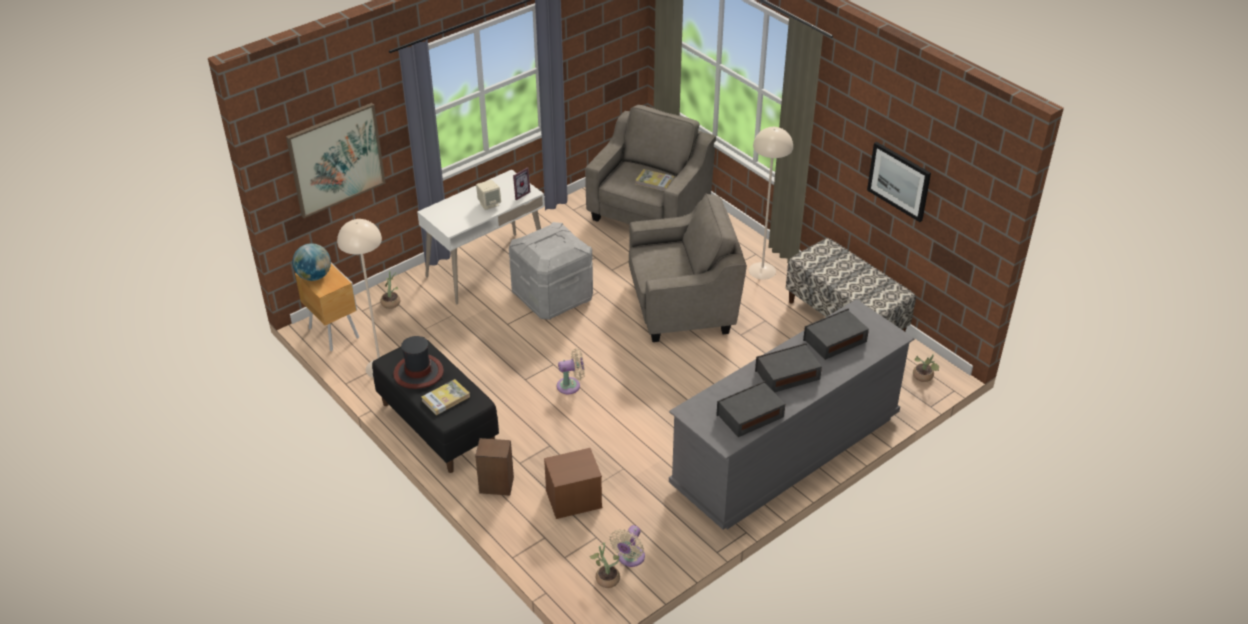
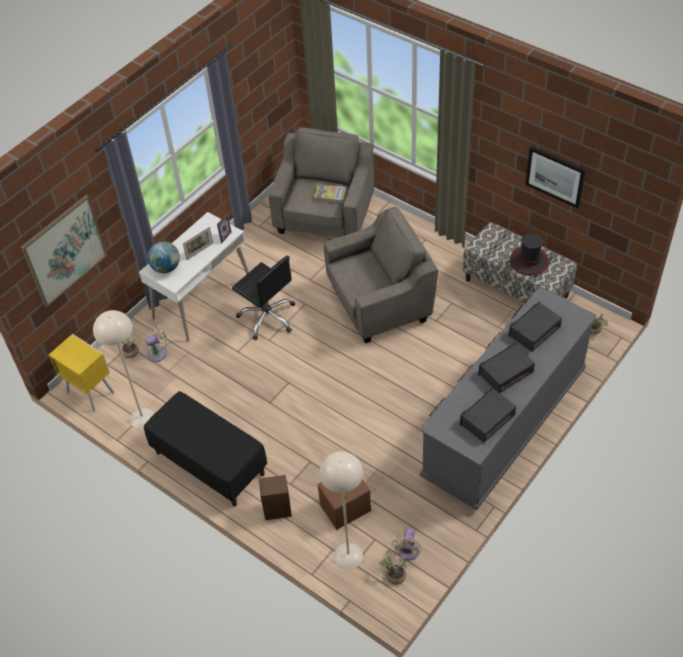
camera: 10 degrees left, 10 degrees up
globe [292,243,331,281] -> globe moved to [147,241,180,273]
brown nightstand [295,263,359,351] -> yellow nightstand [49,334,114,411]
hat [393,336,444,389] -> hat moved to [510,233,549,275]
book [422,379,470,415] -> none
beige speaker [476,180,501,210] -> picture frame [183,227,213,260]
grey storage box [509,222,593,320] -> black office chair [232,256,295,340]
beige fan [557,349,585,394] -> beige fan moved to [145,324,169,362]
beige floor lamp [749,127,793,280] -> beige floor lamp moved to [319,451,363,569]

